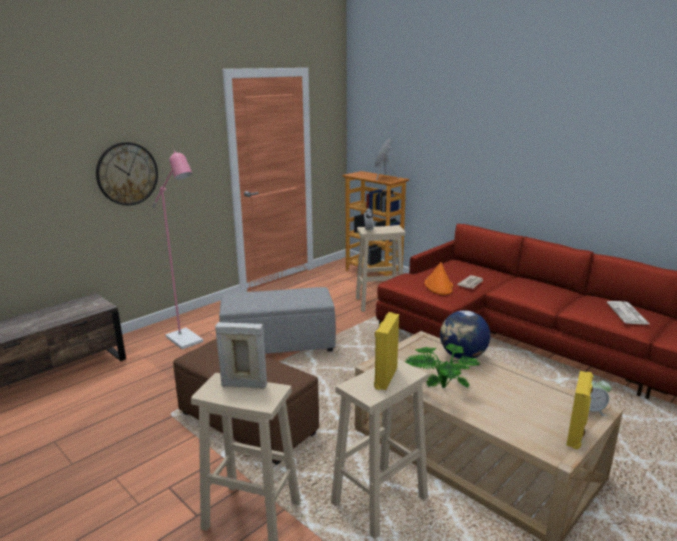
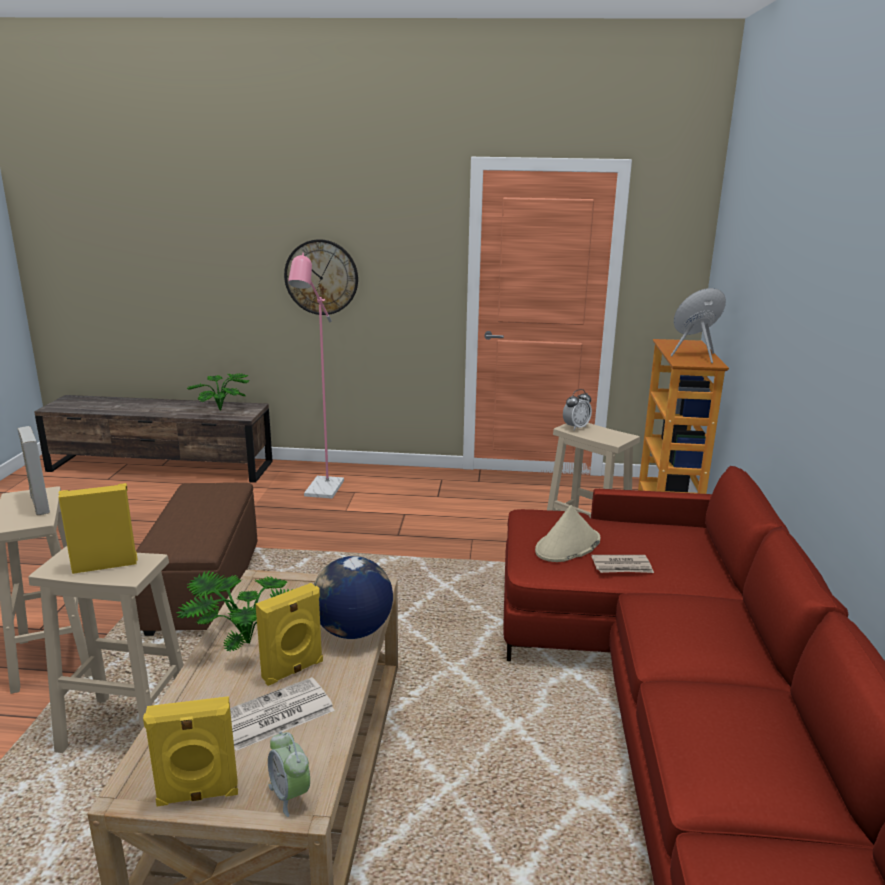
camera: 50 degrees right, 0 degrees up
grey ottoman [219,287,336,354] -> none
orange hat [424,262,453,295] -> beige hat [535,505,600,562]
newspaper [607,301,649,324] -> newspaper moved to [230,677,335,751]
none -> potted plant [187,373,249,411]
none -> yellow speaker [255,583,323,686]

